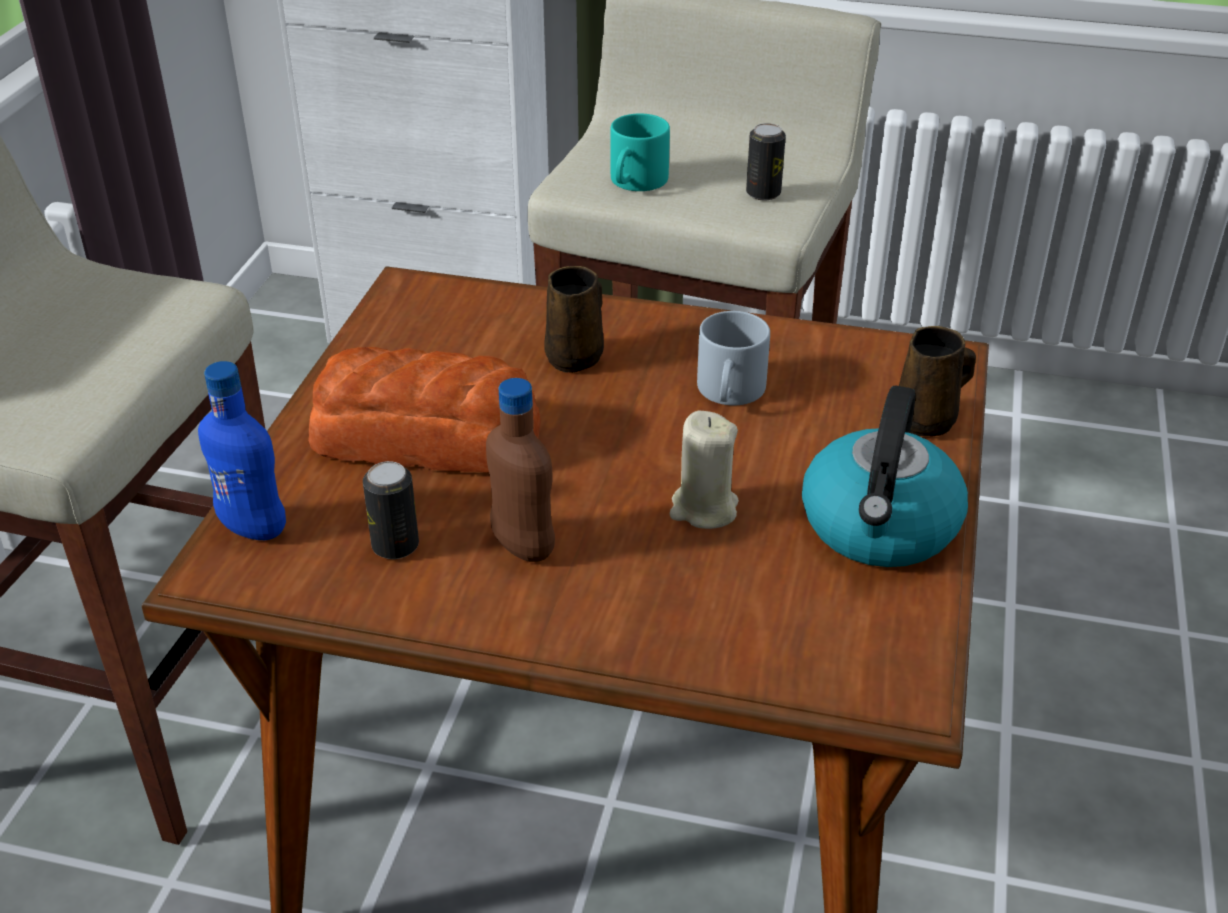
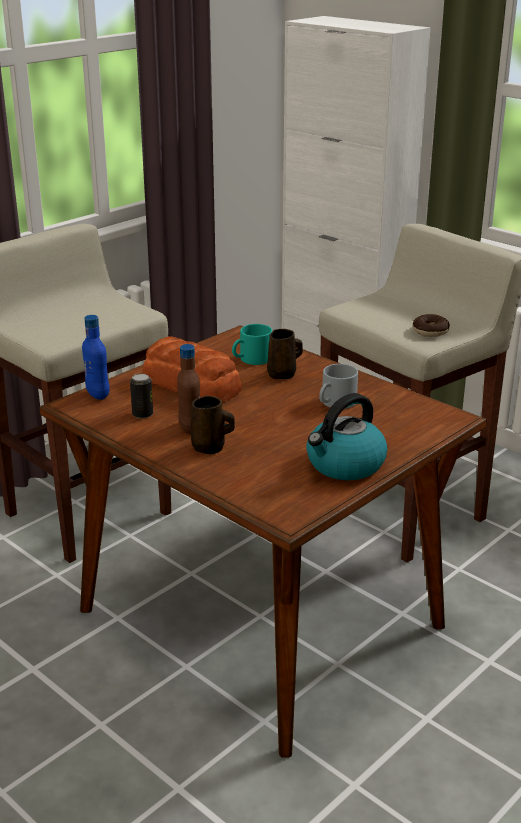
camera: 30 degrees right, 10 degrees down
turquoise mug [611,114,670,191] -> turquoise mug moved to [232,324,272,365]
beige candle [670,411,739,529] -> none
can [746,123,786,200] -> donut [413,314,450,337]
brown mug [899,326,976,436] -> brown mug moved to [191,396,235,454]

